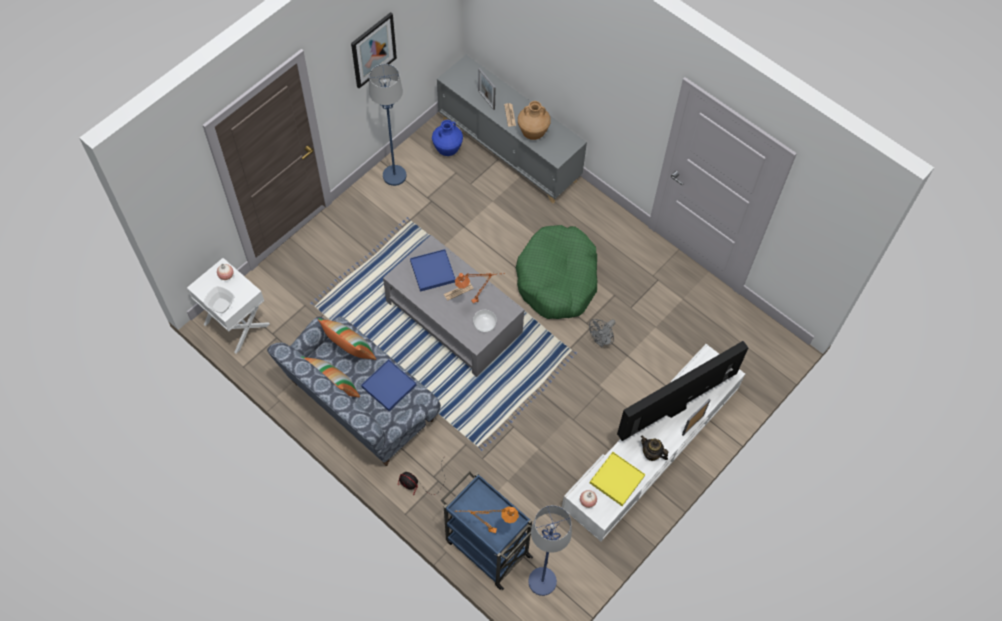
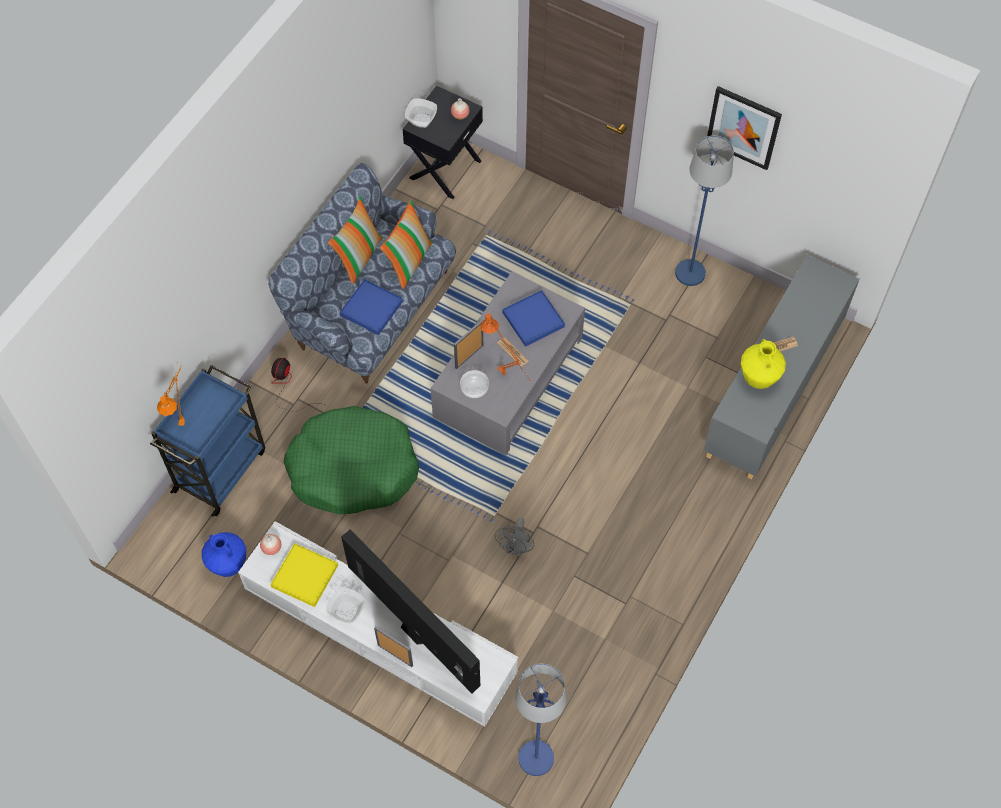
camera: 80 degrees right, 0 degrees up
white nightstand [187,258,270,354] -> black nightstand [402,85,483,199]
blue vase [432,120,463,156] -> blue vase moved to [202,532,246,577]
picture frame [478,68,496,110] -> picture frame moved to [454,320,483,369]
green dog bed [516,225,597,319] -> green dog bed moved to [284,406,419,514]
brown vase [518,101,550,140] -> yellow vase [741,339,786,389]
blue floor lamp [528,505,572,596] -> blue floor lamp moved to [515,664,567,776]
grey fan [589,319,616,347] -> grey fan turned 105 degrees counterclockwise [495,517,534,556]
teapot [641,435,668,461] -> bowl [326,587,365,624]

